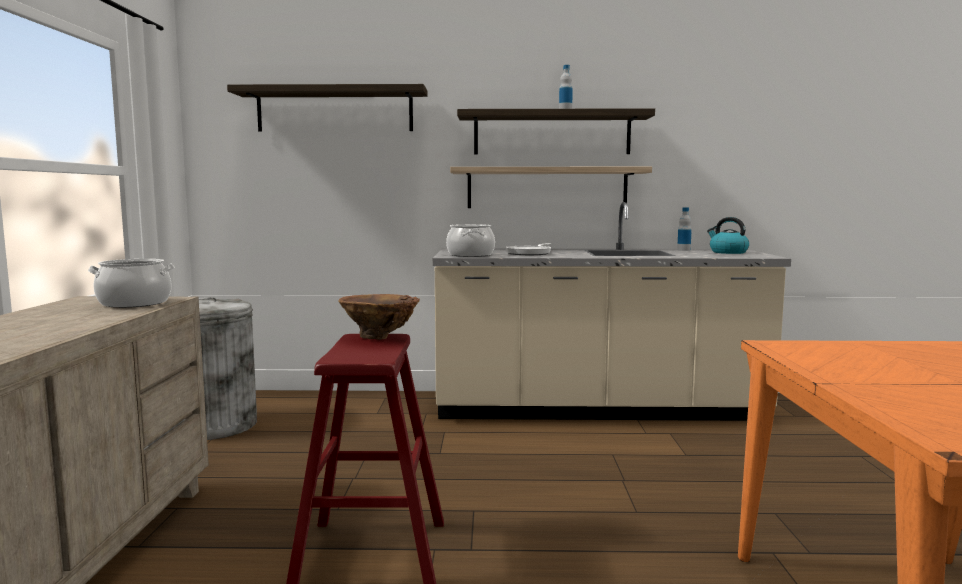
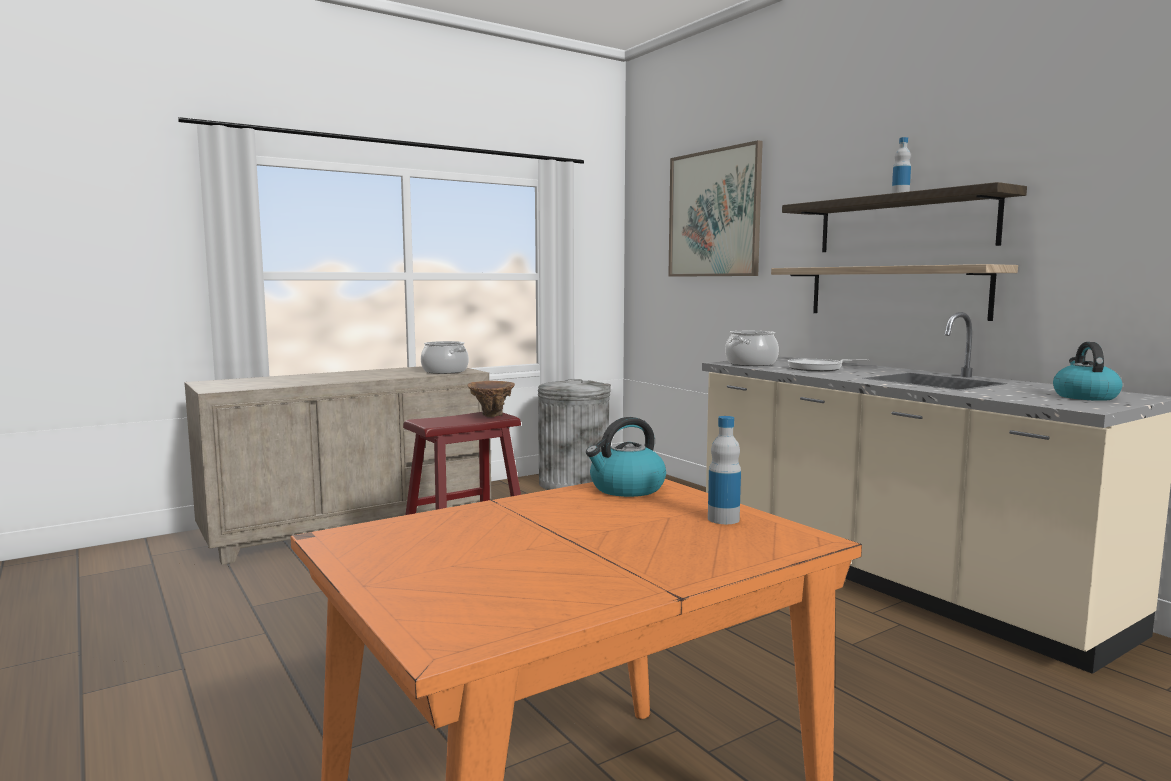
camera: 55 degrees right, 0 degrees up
shelf [227,84,428,132] -> picture [668,140,763,277]
bottle [677,208,692,251] -> bottle moved to [708,416,741,524]
none -> kettle [586,417,666,497]

